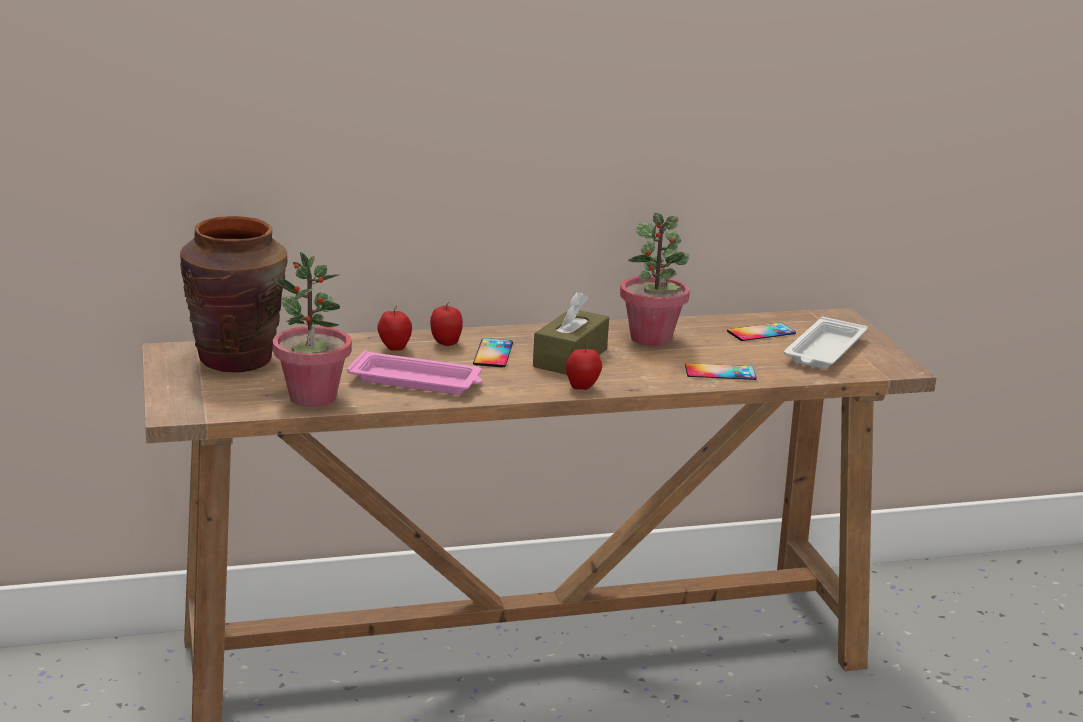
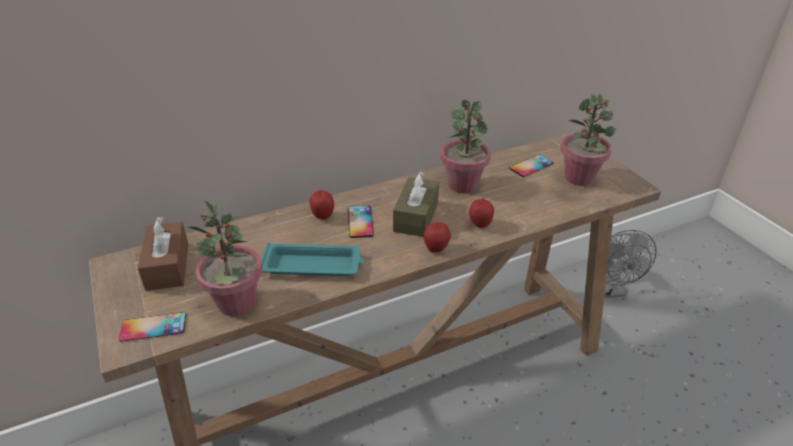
camera: 10 degrees left, 15 degrees up
brown vase [180,216,288,372] -> brown tissue box [138,217,188,291]
pink tray [347,350,482,395] -> turquoise tray [261,243,364,276]
apple [377,306,412,350] -> apple moved to [469,197,494,228]
phone [685,363,756,380] -> phone moved to [119,312,186,342]
white tray [784,317,867,369] -> potted plant [560,94,617,186]
none -> grey fan [604,230,657,298]

